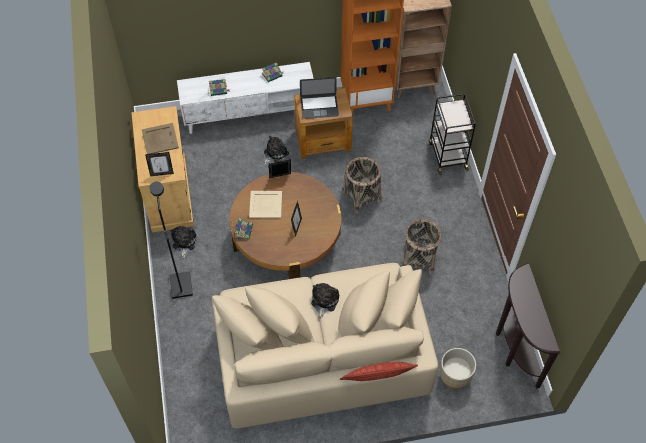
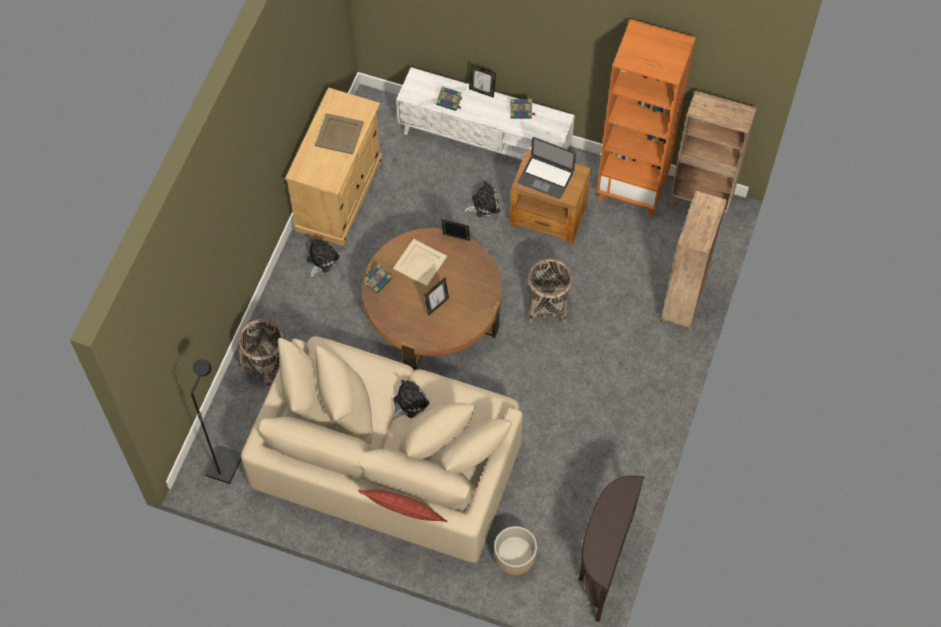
camera: 30 degrees right, 5 degrees up
picture frame [145,152,174,176] -> picture frame moved to [469,65,496,98]
black floor lamp [149,181,193,299] -> black floor lamp moved to [191,359,241,484]
basket [403,219,441,275] -> basket moved to [238,319,285,390]
black cart [429,93,476,175] -> brown bookcase [660,191,727,331]

